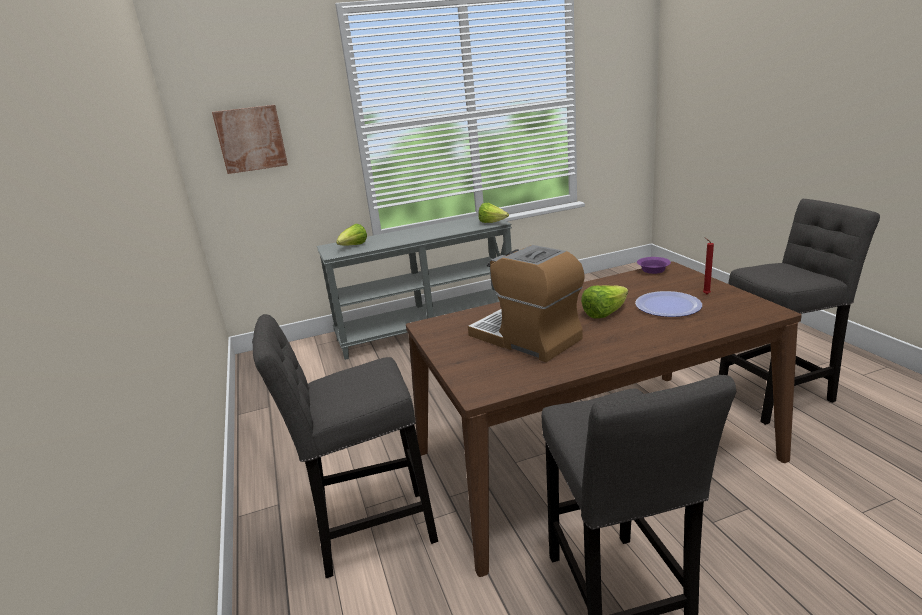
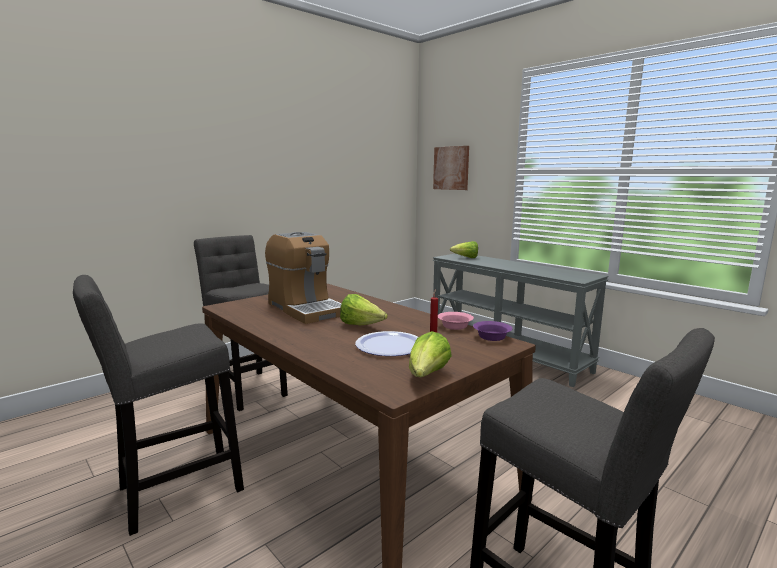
camera: 65 degrees right, 10 degrees down
coffee machine [468,245,585,363] -> coffee machine turned 120 degrees clockwise [265,232,342,324]
lettuce [478,203,509,223] -> lettuce moved to [409,331,452,377]
none -> pink bowl [438,312,474,330]

